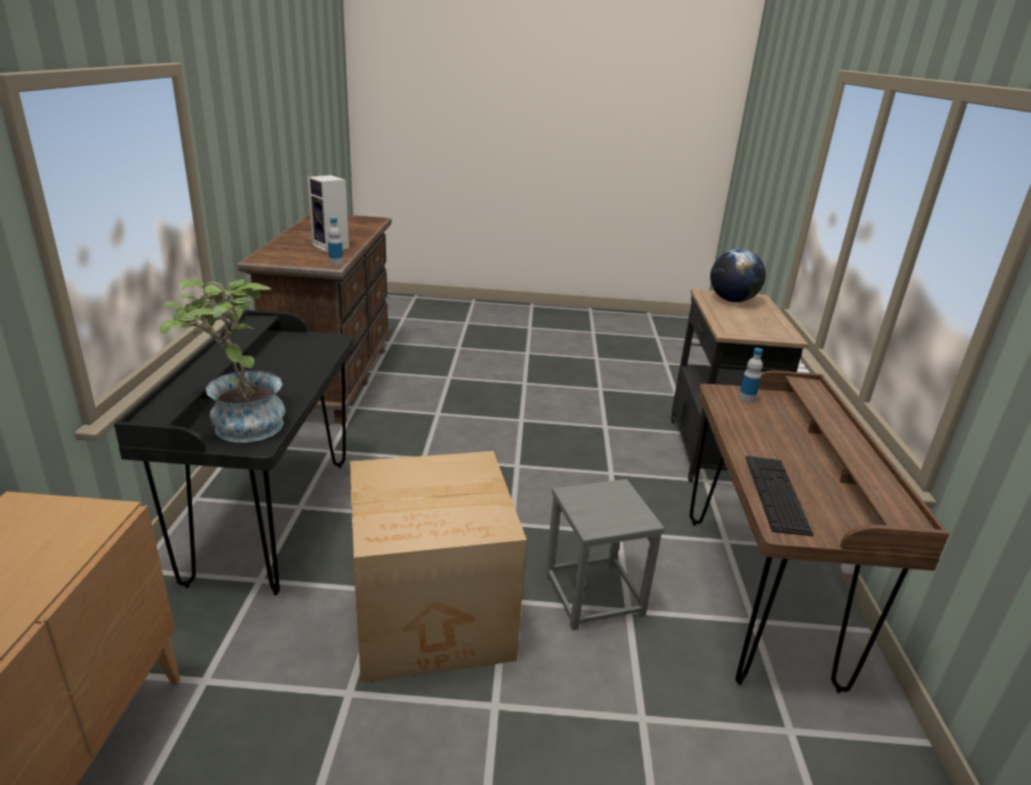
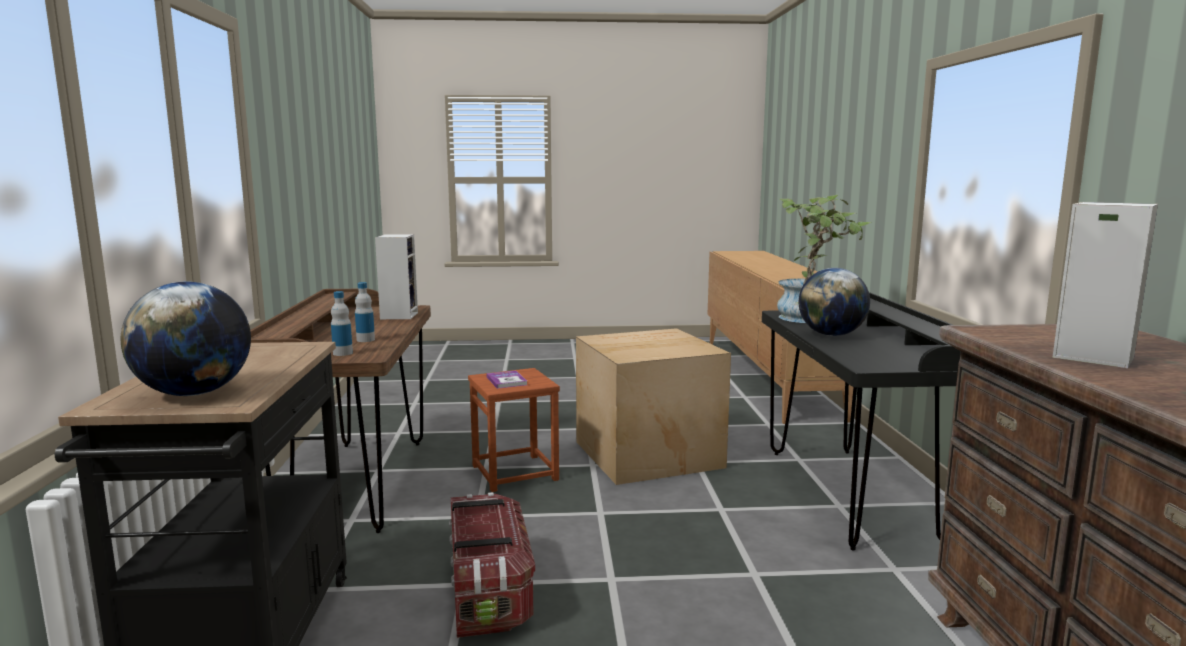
camera: 175 degrees right, 15 degrees down
bottle [328,218,343,266] -> bottle moved to [355,282,375,342]
grey stool [545,479,665,630] -> brown stool [468,368,560,492]
keyboard [746,456,814,536] -> speaker [375,234,418,319]
none -> storage box [449,492,535,638]
none -> book [486,370,527,389]
none -> globe [799,268,870,336]

